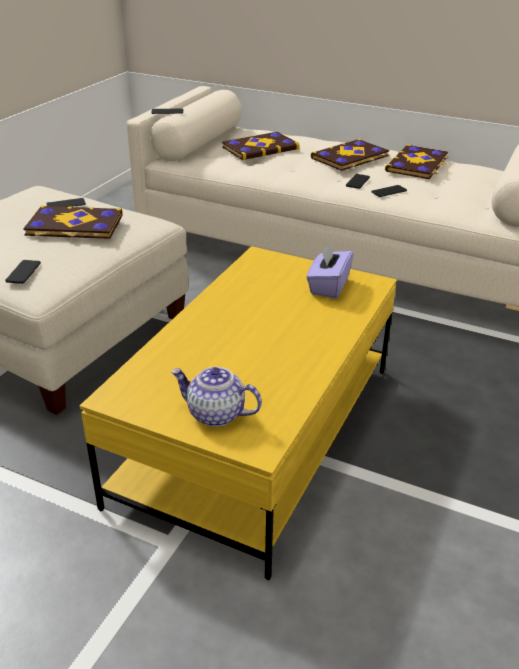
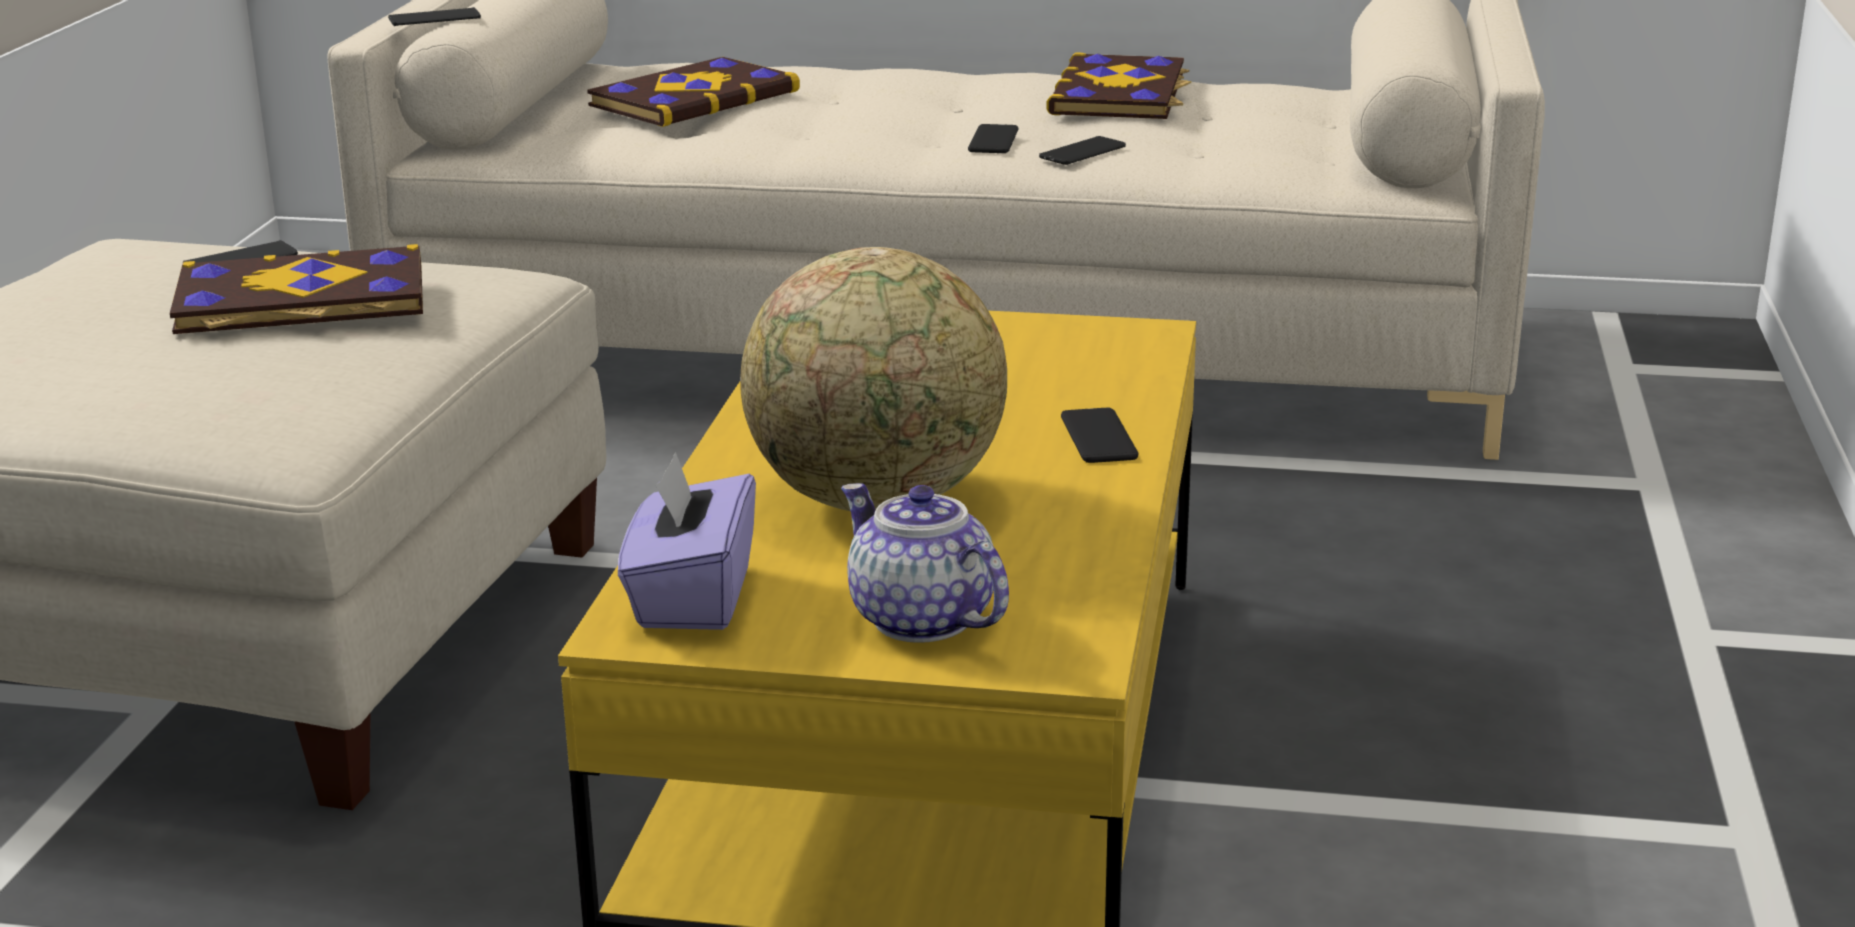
camera: 15 degrees left, 10 degrees down
phone [5,260,41,284] -> phone moved to [1061,408,1138,463]
teapot [171,367,262,427] -> teapot turned 45 degrees clockwise [841,483,1009,643]
purple tissue box [306,243,354,299] -> purple tissue box moved to [618,452,756,630]
book [311,139,389,171] -> none
none -> globe [740,247,1007,511]

